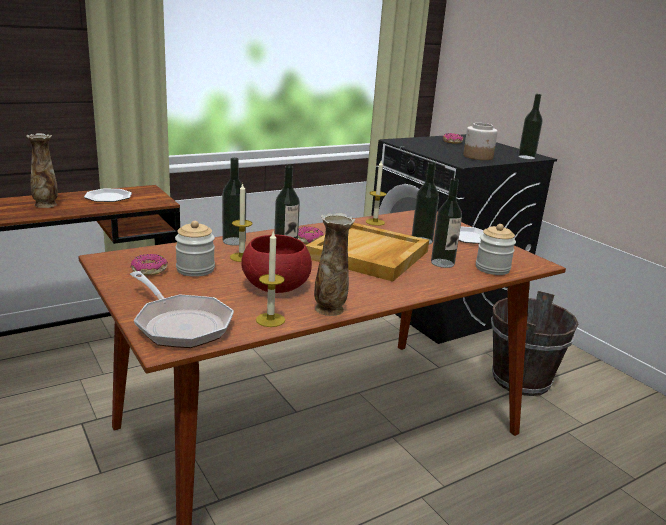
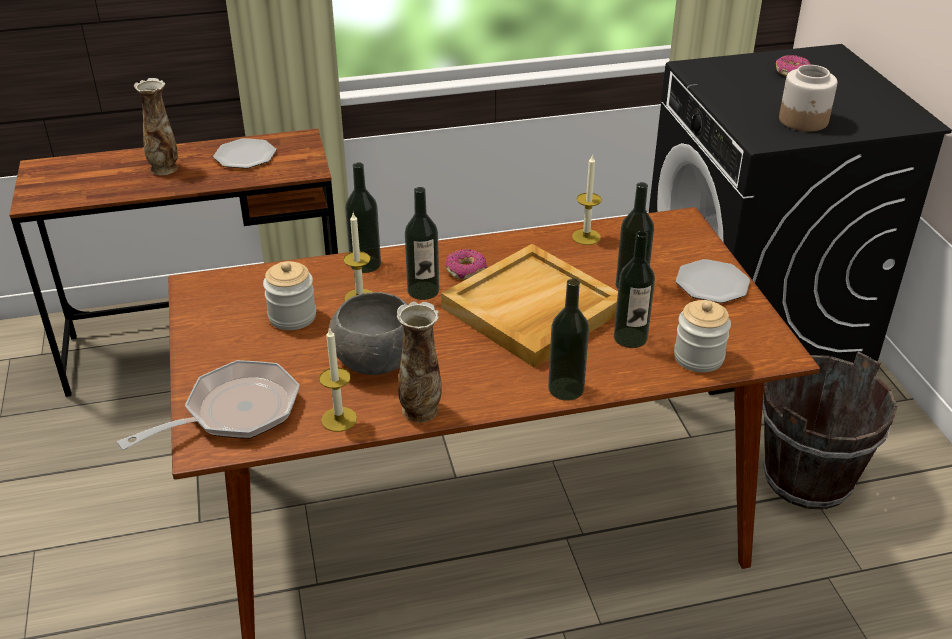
camera: 20 degrees right, 15 degrees up
donut [130,254,168,275] -> none
frying pan [130,271,234,348] -> frying pan turned 105 degrees counterclockwise [117,360,299,450]
red bowl [241,235,312,293] -> grey bowl [329,292,408,375]
bottle [518,94,543,159] -> bottle moved to [548,279,589,401]

